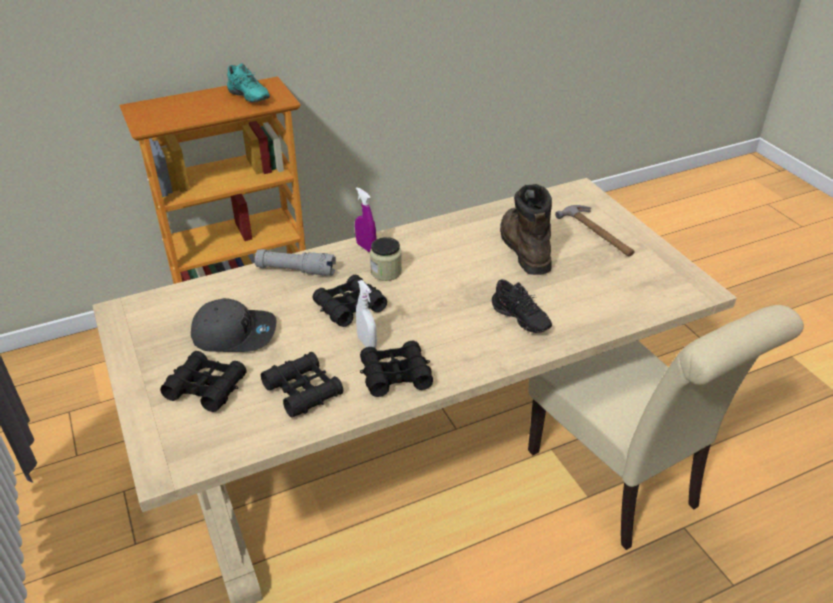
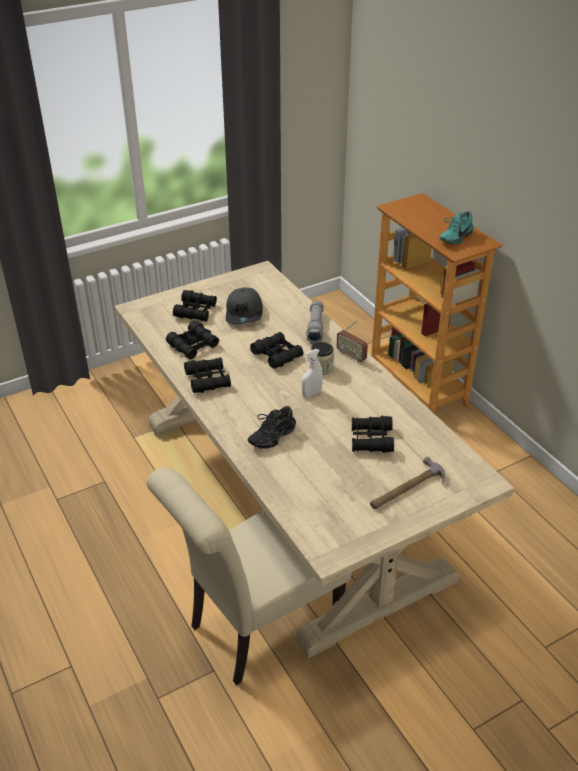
camera: 85 degrees right, 0 degrees up
purple spray bottle [355,187,377,253] -> radio [337,320,368,363]
white spray bottle [356,280,377,349] -> white spray bottle moved to [302,349,323,397]
brown boot [500,184,552,275] -> black binoculars [352,415,394,453]

